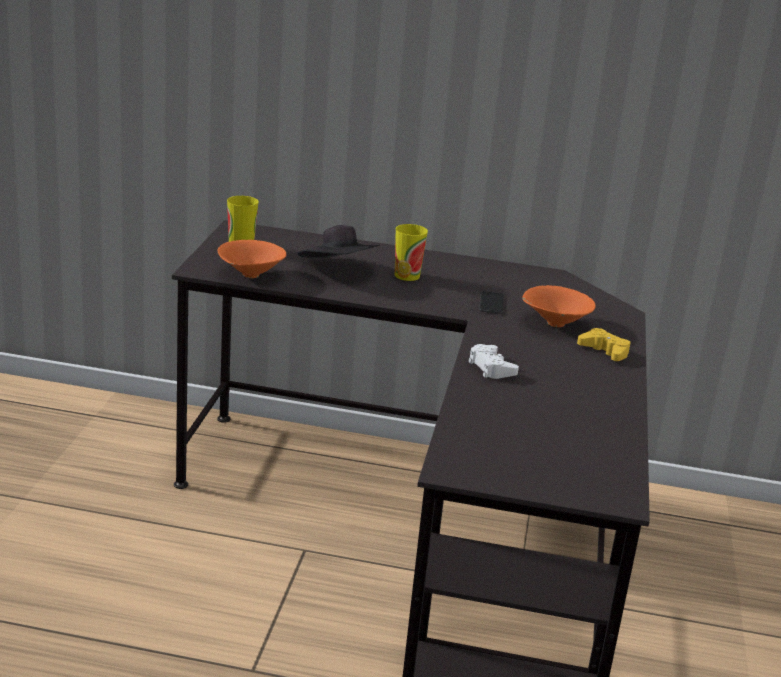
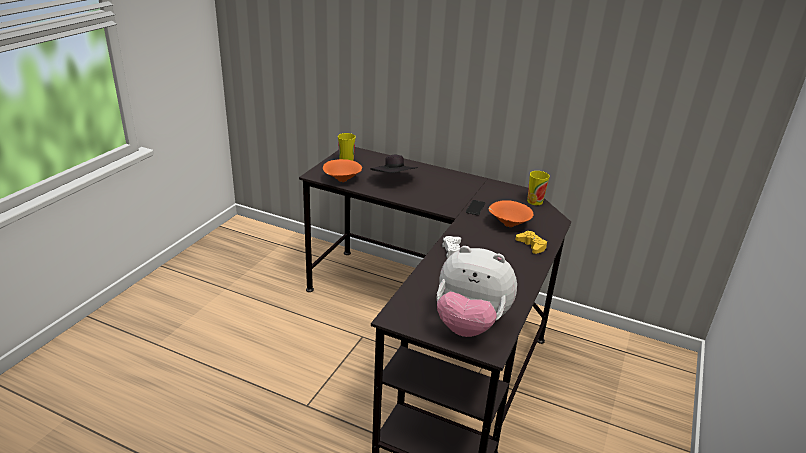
camera: 15 degrees right, 5 degrees up
cup [395,224,428,281] -> cup moved to [527,171,550,205]
none -> plush toy [437,246,517,337]

